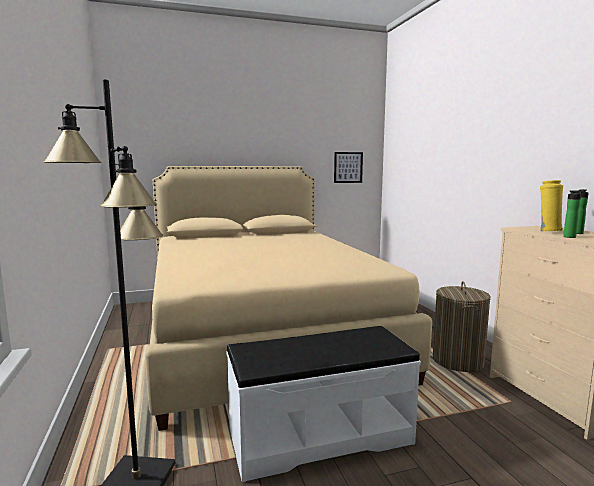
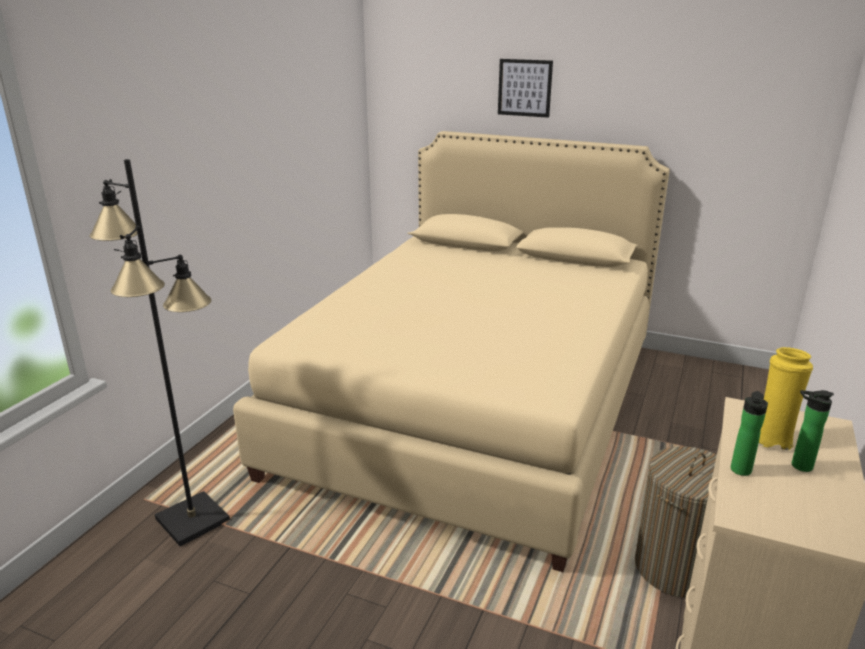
camera: 40 degrees right, 15 degrees up
white bench [226,326,421,482] -> none
picture [334,152,363,183] -> picture moved to [498,59,553,118]

